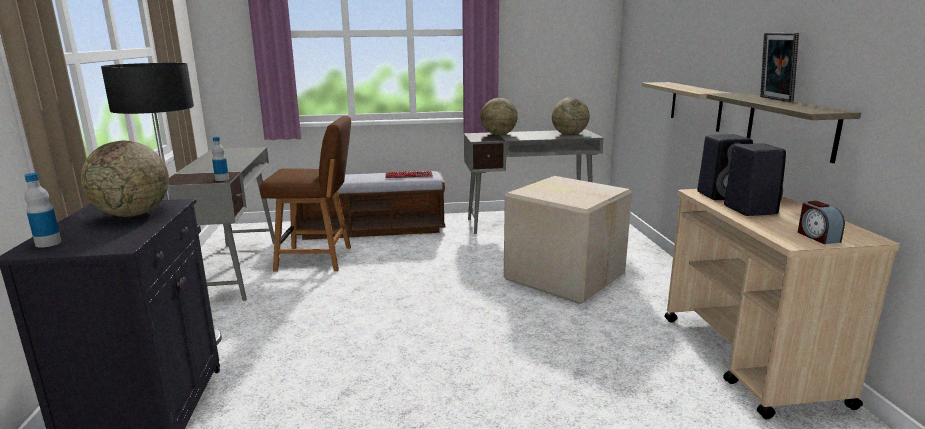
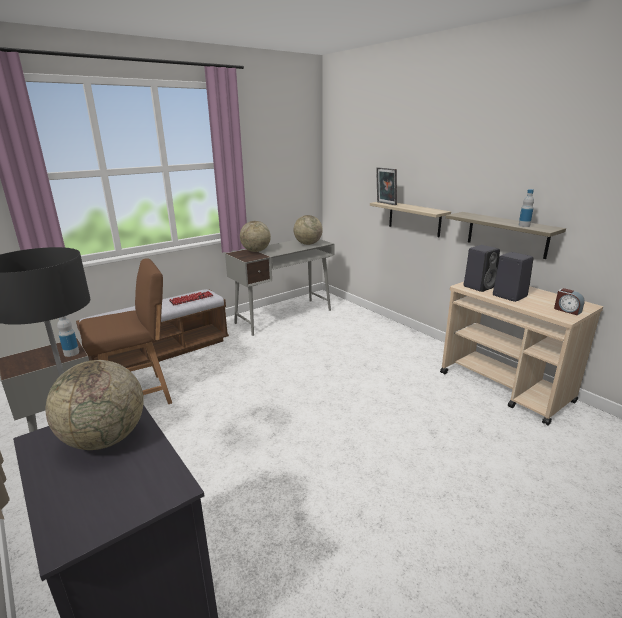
camera: 30 degrees left, 5 degrees up
bottle [24,173,62,248] -> bottle moved to [518,189,534,227]
cardboard box [504,176,632,304] -> none
picture frame [760,33,799,102] -> picture frame moved to [376,167,397,205]

